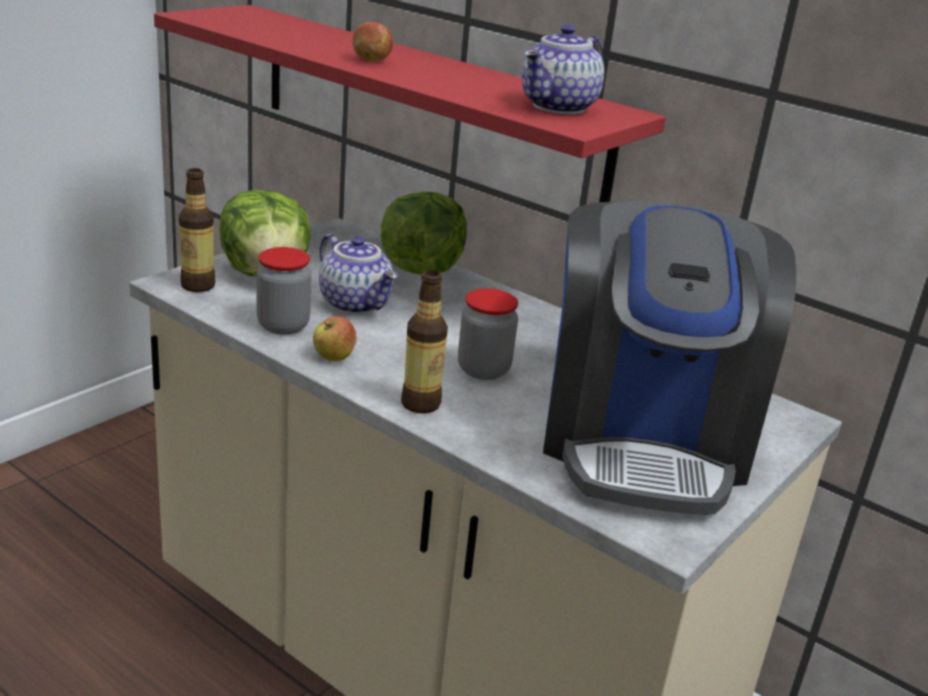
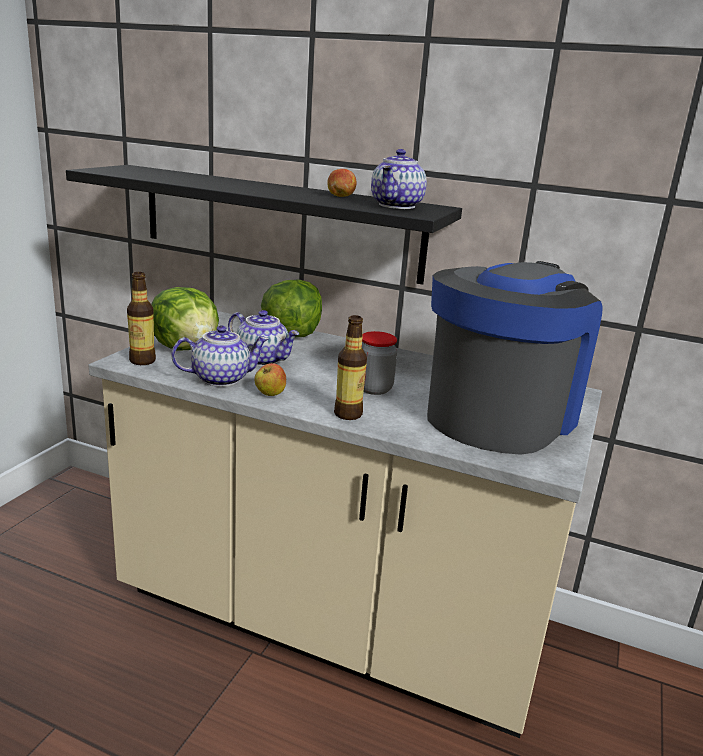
camera: 15 degrees left, 5 degrees down
red shelf [154,5,666,202] -> black shelf [66,165,462,285]
jar [257,247,311,335] -> teapot [171,325,269,387]
apple [352,22,393,61] -> apple moved to [327,169,356,197]
coffee machine [543,201,796,515] -> coffee machine turned 135 degrees counterclockwise [427,261,603,455]

